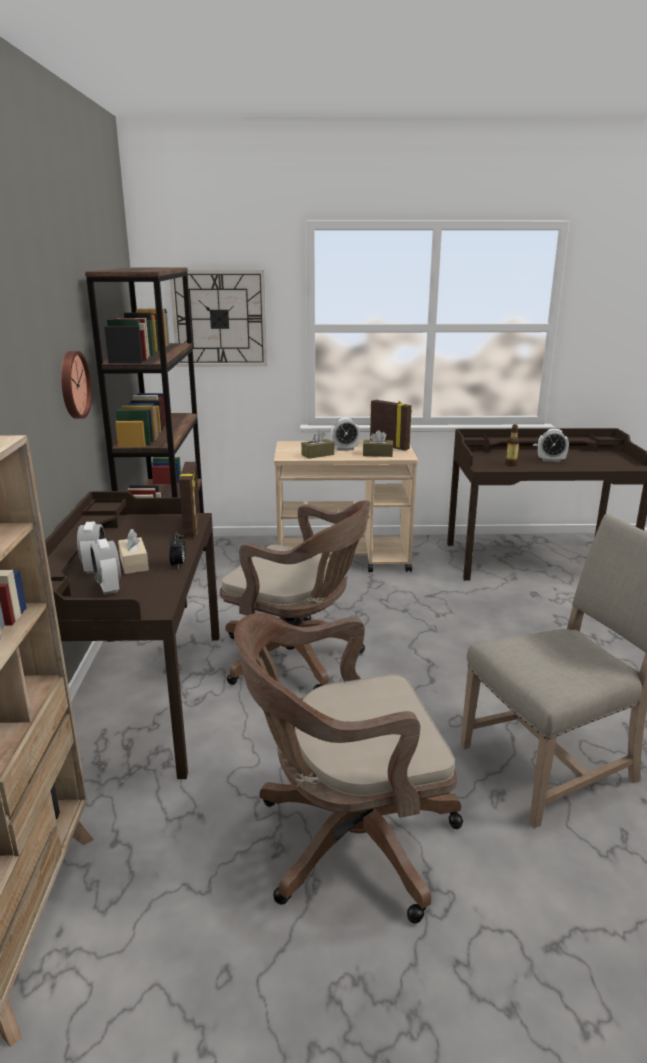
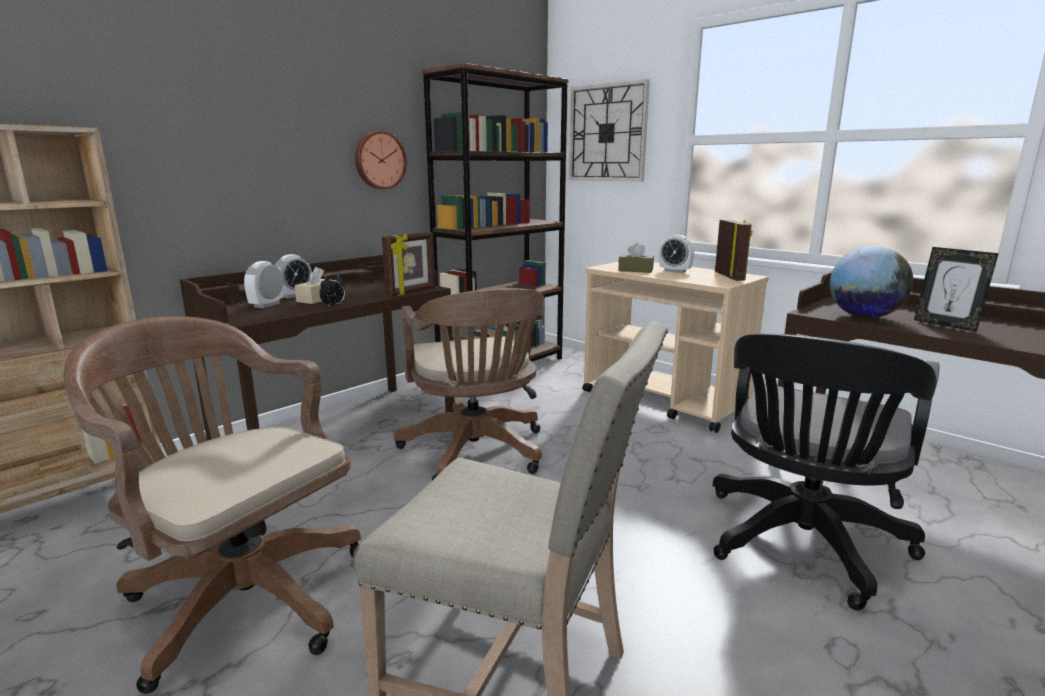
camera: 45 degrees right, 5 degrees down
brown tissue box [363,430,393,457] -> none
bottle [505,425,519,466] -> globe [830,246,913,318]
alarm clock [538,429,569,462] -> picture frame [914,247,999,332]
none -> black office chair [713,334,939,611]

